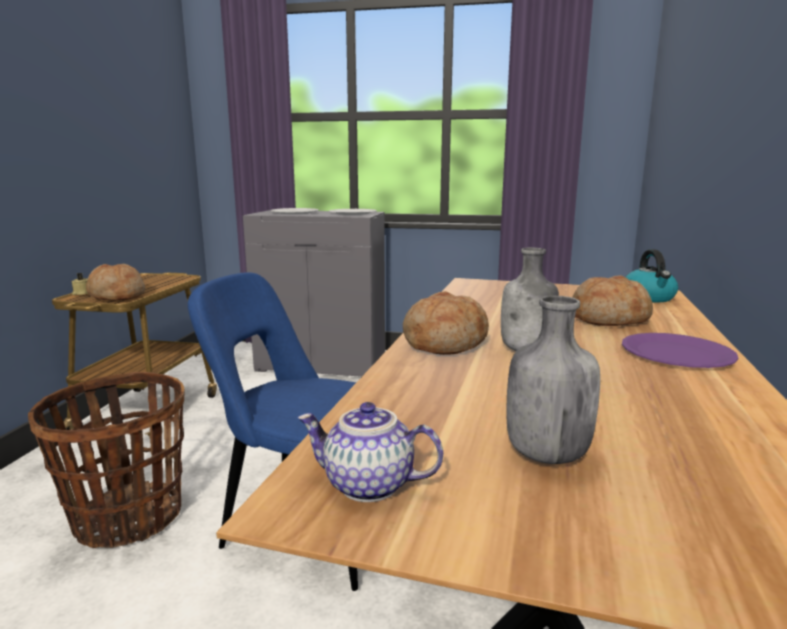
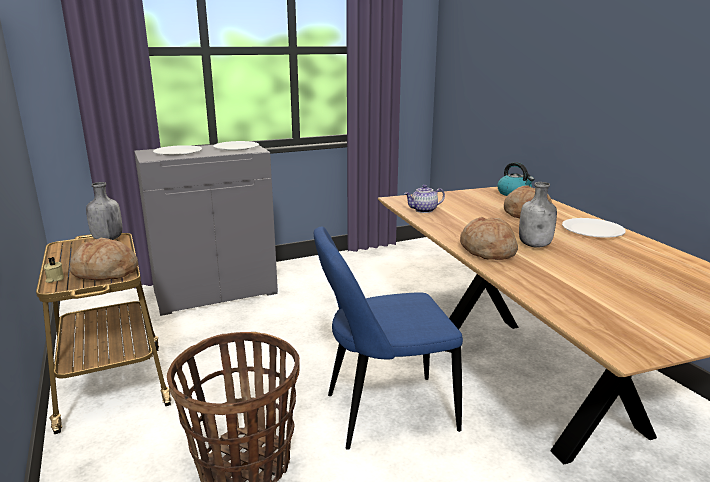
camera: 35 degrees left, 5 degrees up
teapot [297,402,443,502] -> teapot moved to [404,185,445,213]
grey bottle [506,296,600,464] -> grey bottle moved to [86,182,122,240]
purple plate [622,333,739,368] -> white plate [562,218,626,238]

